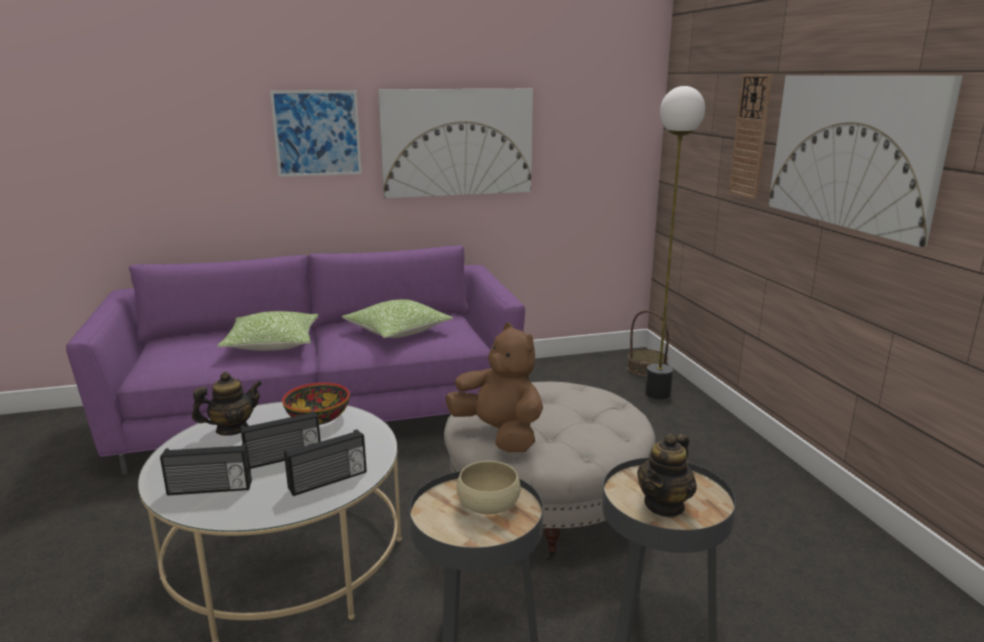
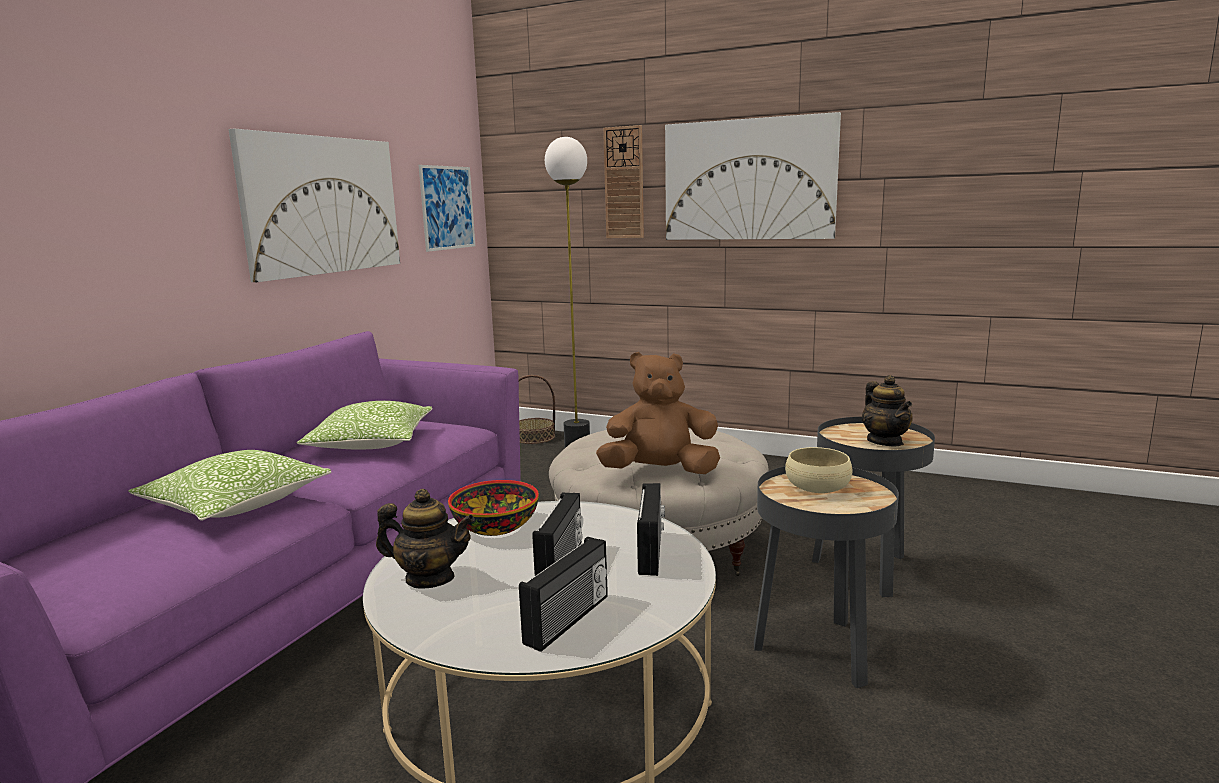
camera: 50 degrees left, 5 degrees down
teapot [192,371,262,436] -> teapot turned 90 degrees clockwise [376,489,475,588]
picture [270,90,362,177] -> picture moved to [419,165,475,252]

